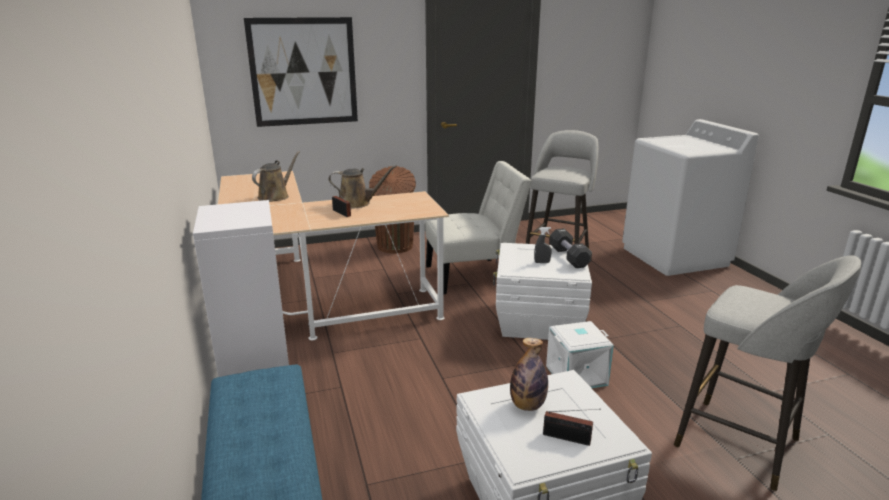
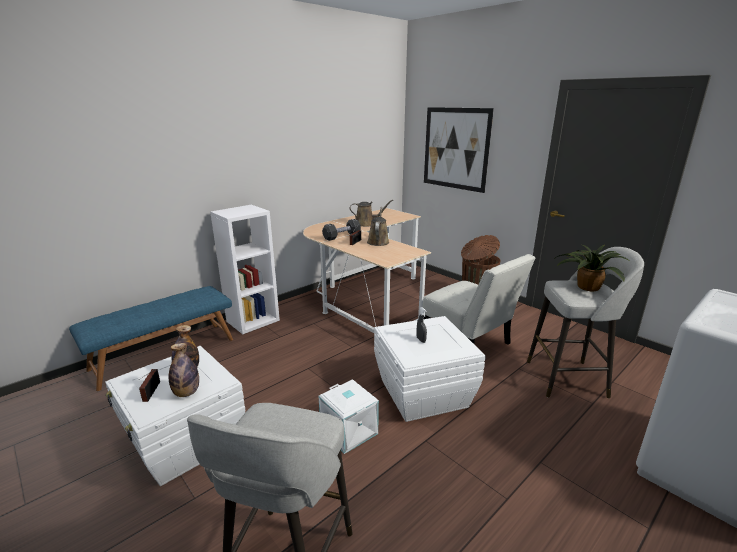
camera: 65 degrees right, 0 degrees up
brown watering can [329,165,397,208] -> brown watering can turned 150 degrees counterclockwise [367,207,389,246]
black dumbbell [549,228,592,268] -> black dumbbell moved to [322,219,361,241]
none -> bottle [169,343,199,397]
none -> potted plant [553,245,629,291]

